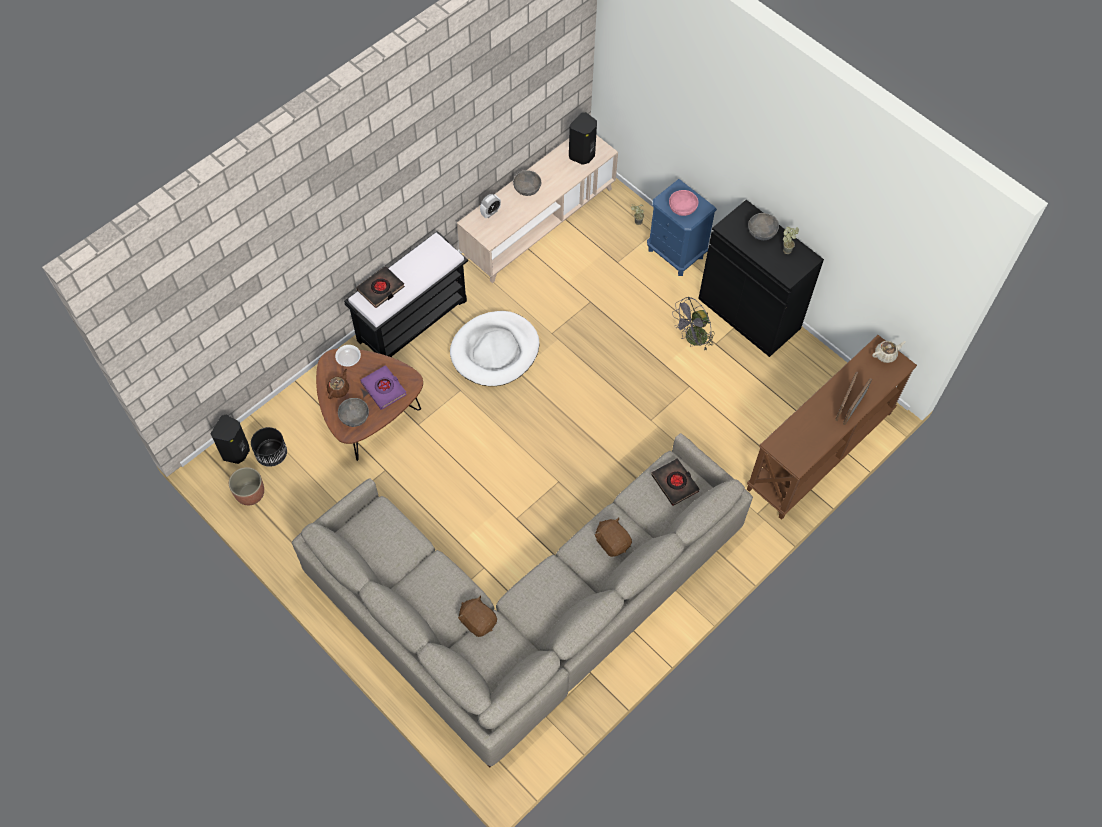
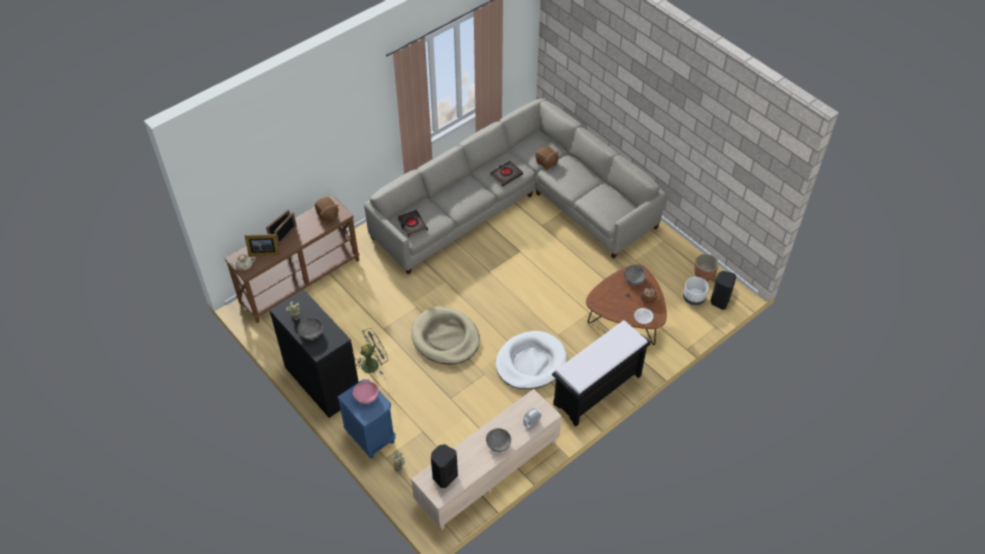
camera: 175 degrees left, 10 degrees down
black planter [251,427,287,467] -> white planter [683,277,709,305]
black book [356,266,405,308] -> black book moved to [490,161,523,186]
purple book [360,365,407,410] -> none
brown plush toy [595,517,632,557] -> brown plush toy moved to [315,197,339,223]
none -> picture frame [245,234,280,256]
none -> beige dog bed [411,307,480,364]

